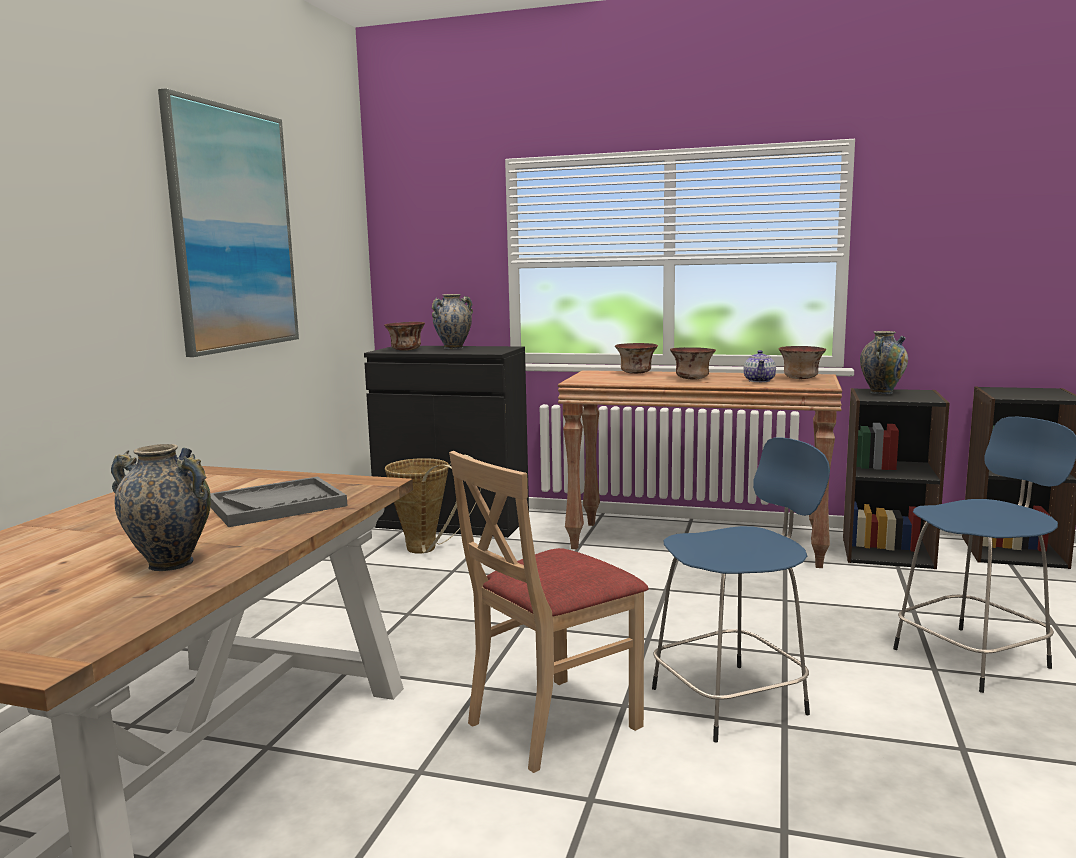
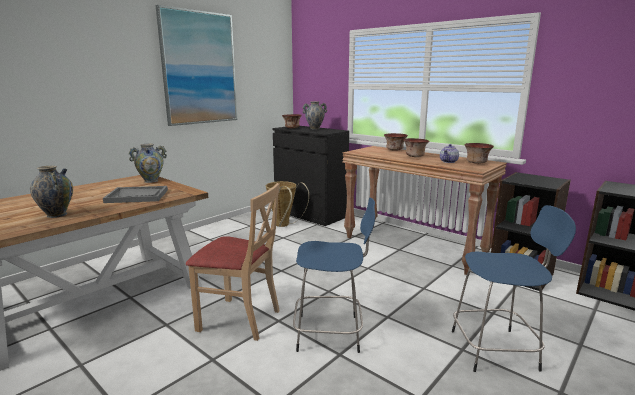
camera: 25 degrees right, 5 degrees up
beige chair [449,451,649,773] -> beige chair turned 150 degrees counterclockwise [186,183,280,341]
vase [860,331,908,395] -> vase moved to [129,143,167,183]

